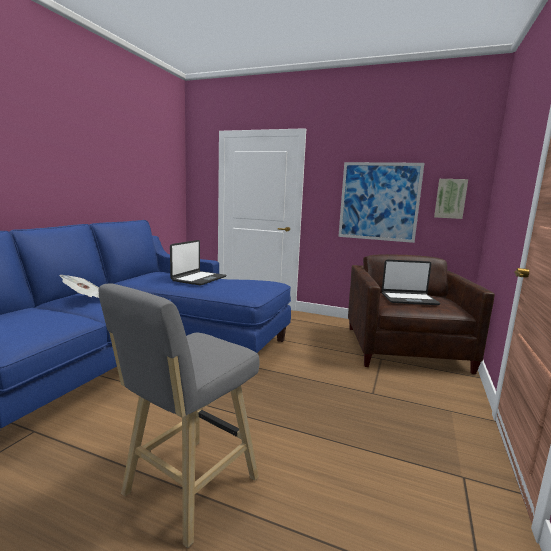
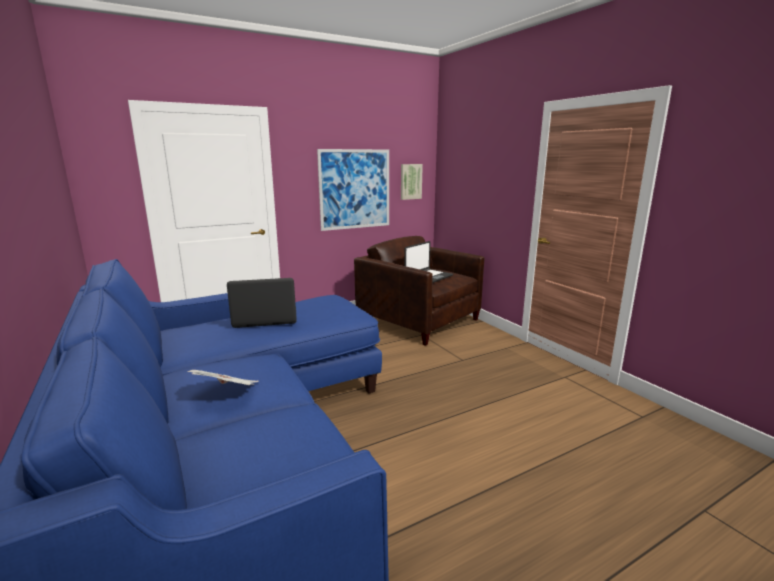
camera: 50 degrees left, 5 degrees up
grey stool [99,284,260,548] -> none
laptop [170,240,226,286] -> laptop turned 75 degrees counterclockwise [227,278,297,328]

